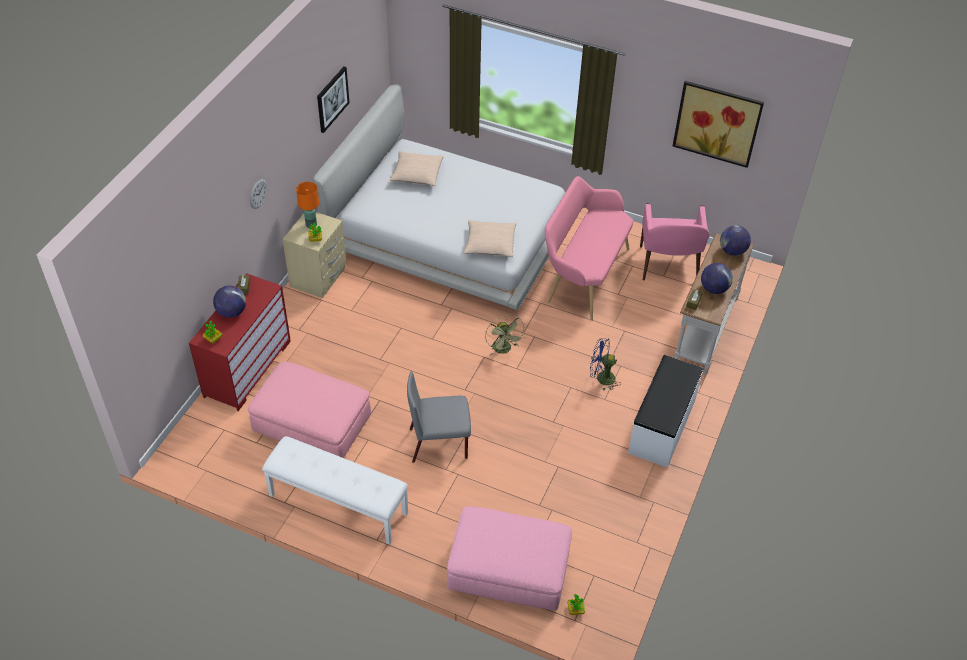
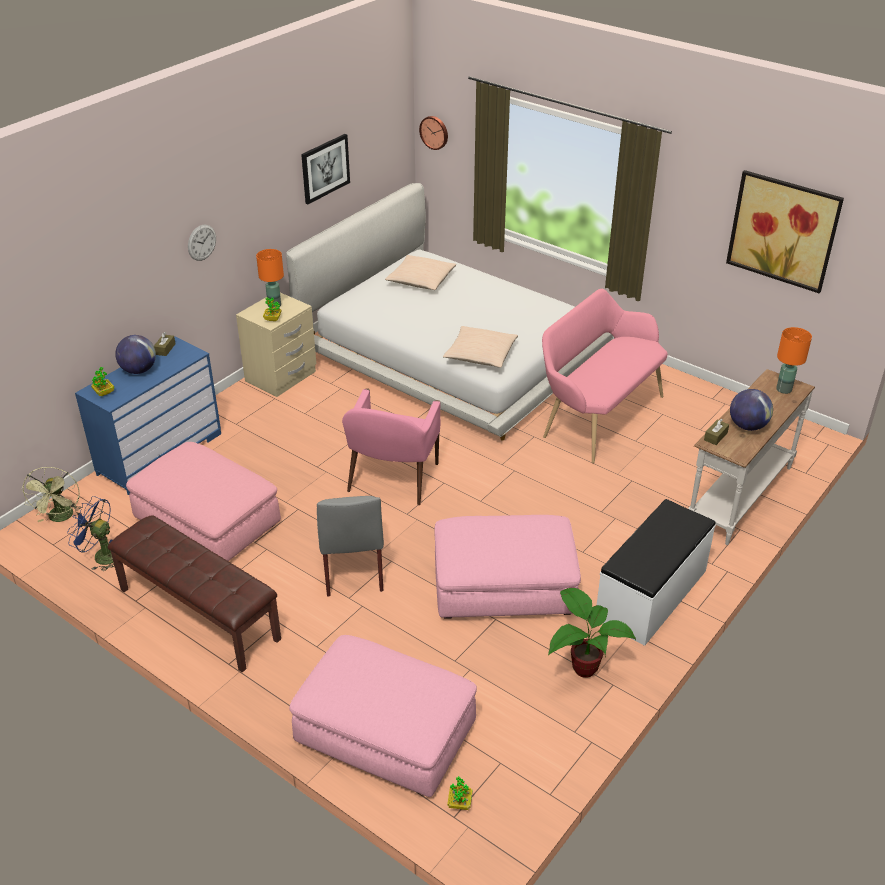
camera: 15 degrees right, 10 degrees down
red dresser [189,273,291,411] -> blue dresser [75,337,221,495]
white bench [262,436,408,545] -> brown bench [108,515,281,672]
grey chair [407,371,471,463] -> grey chair turned 105 degrees counterclockwise [317,496,384,597]
green fan [485,315,525,356] -> green fan moved to [21,467,82,522]
blue fan [590,338,621,390] -> blue fan moved to [67,496,115,571]
pink armchair [640,203,710,281] -> pink armchair moved to [342,388,440,505]
globe [720,225,751,256] -> orange table lamp [776,327,812,394]
none -> wall clock [419,116,448,150]
none -> pink ottoman [434,515,581,619]
none -> potted plant [548,588,636,678]

